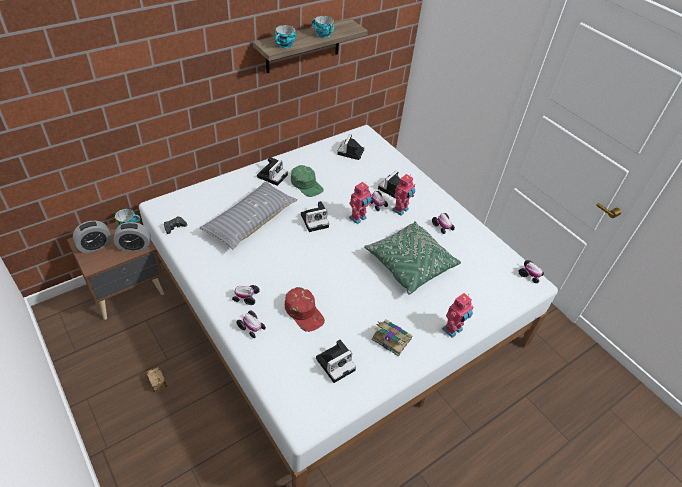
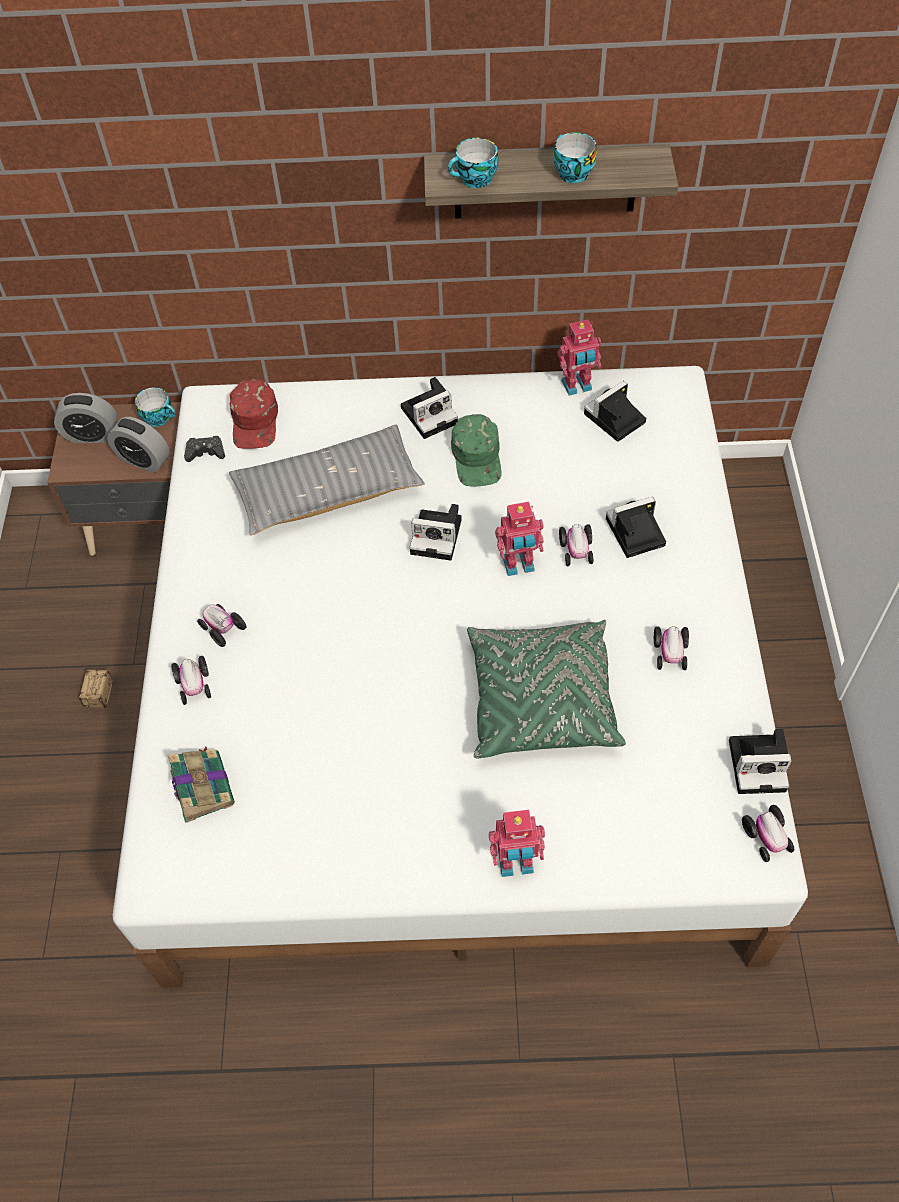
camera: 40 degrees right, 10 degrees up
red cap [285,287,325,332] -> red cap moved to [230,379,278,449]
camera [316,340,356,383] -> camera moved to [729,728,792,794]
book [371,319,413,357] -> book moved to [168,747,235,823]
toy robot [392,174,415,216] -> toy robot moved to [557,320,601,396]

